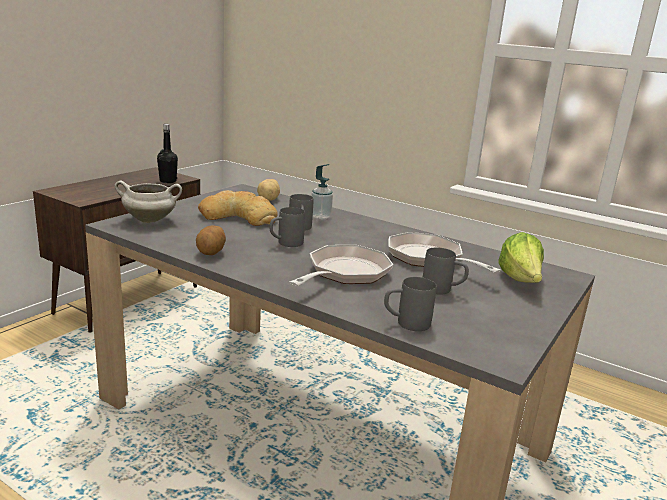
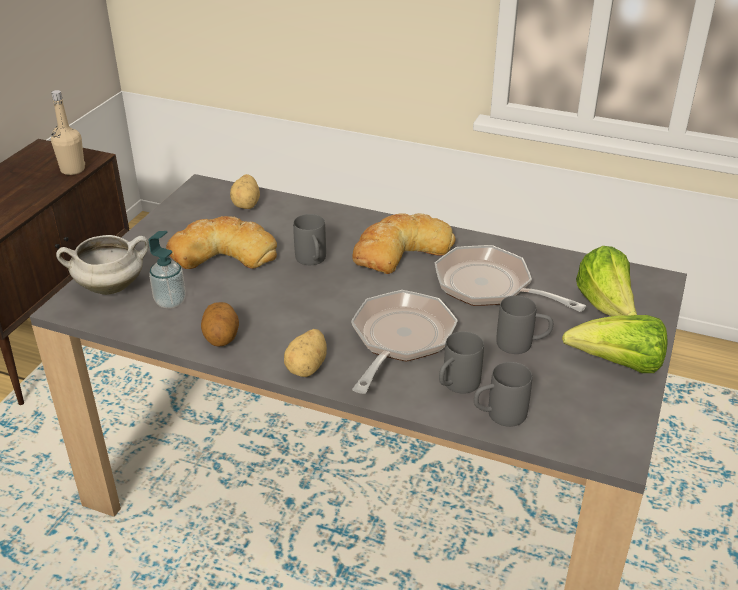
camera: 10 degrees left, 15 degrees up
black bottle [157,124,178,183] -> beige bottle [51,90,85,175]
grey mug [270,207,305,247] -> grey mug moved to [439,331,484,394]
soap dispenser [311,164,333,219] -> soap dispenser moved to [149,231,186,309]
none -> potato [284,329,327,377]
none -> bread [352,213,456,274]
none -> lettuce [562,315,667,373]

